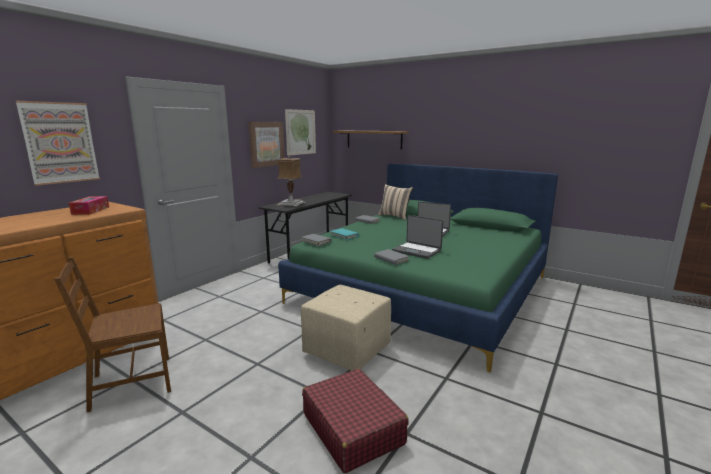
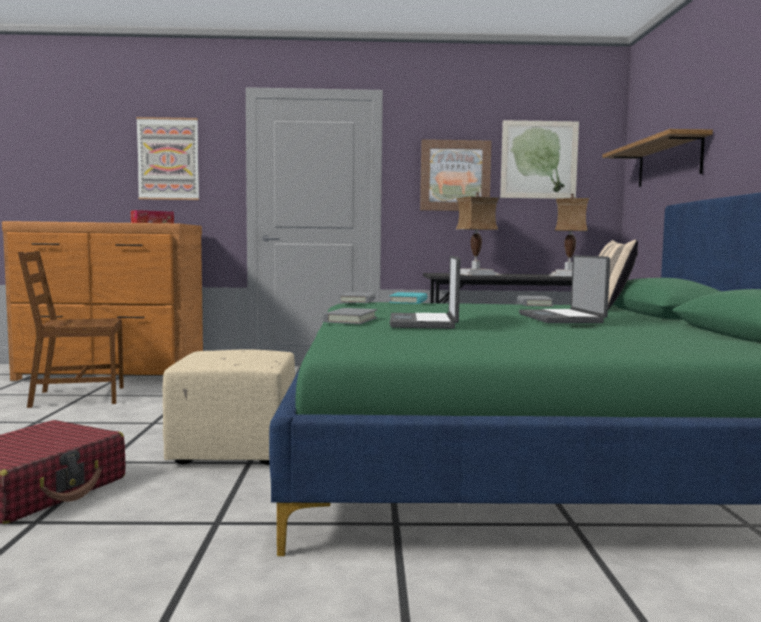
camera: 55 degrees right, 10 degrees down
brown chair [54,257,171,413] -> brown chair turned 45 degrees counterclockwise [18,251,124,408]
none -> table lamp [549,194,589,276]

